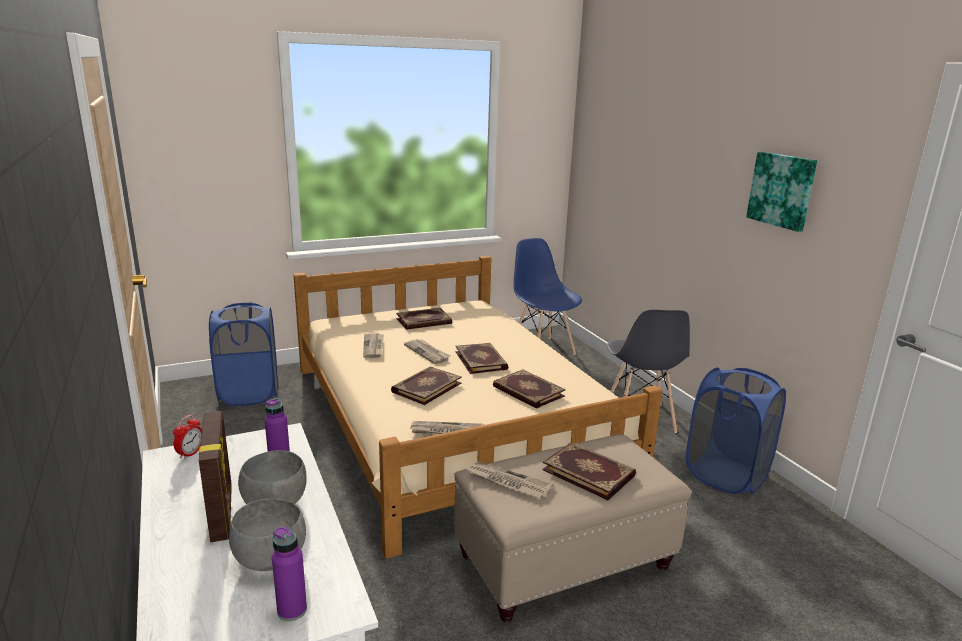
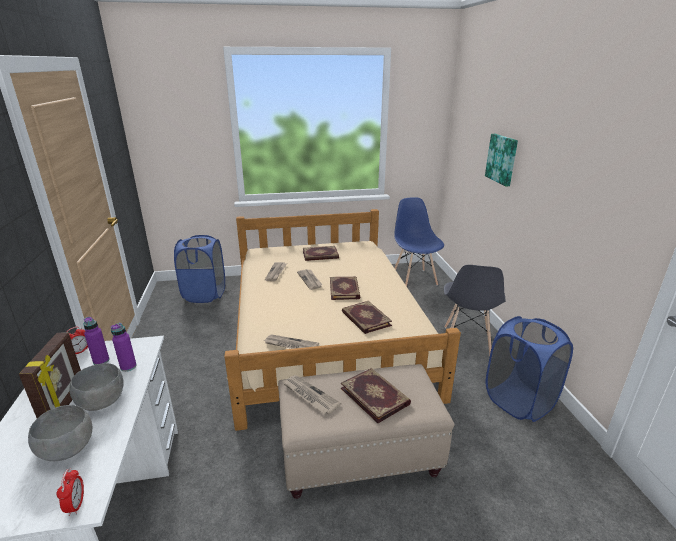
camera: 15 degrees right, 5 degrees up
purple bottle [272,526,307,621] -> purple bottle moved to [83,317,109,365]
book [391,366,462,405] -> none
picture [746,152,817,232] -> picture moved to [485,134,518,186]
none -> alarm clock [57,468,84,516]

